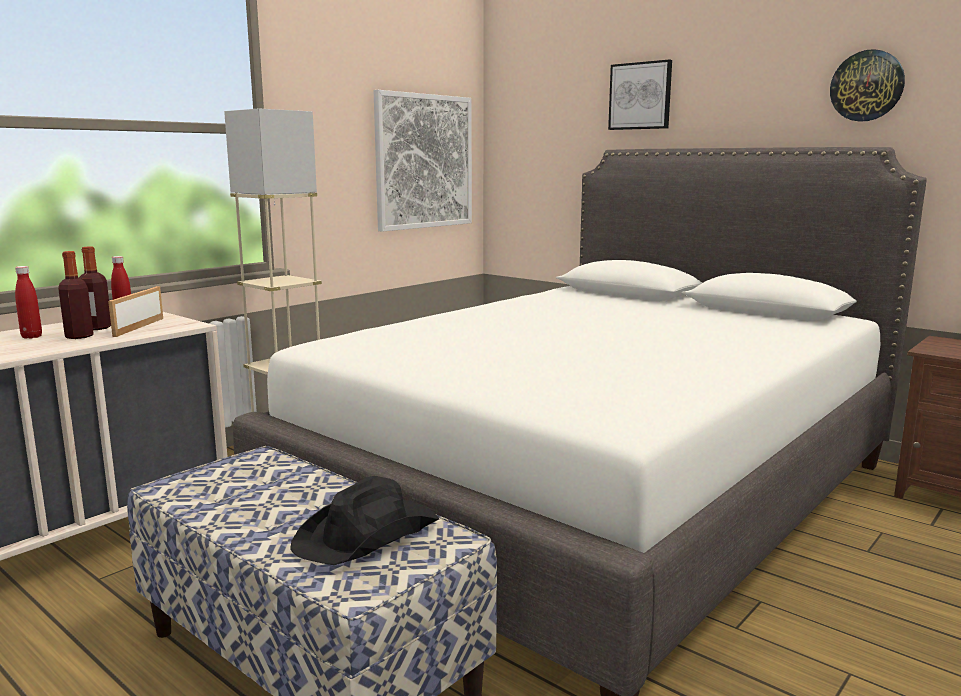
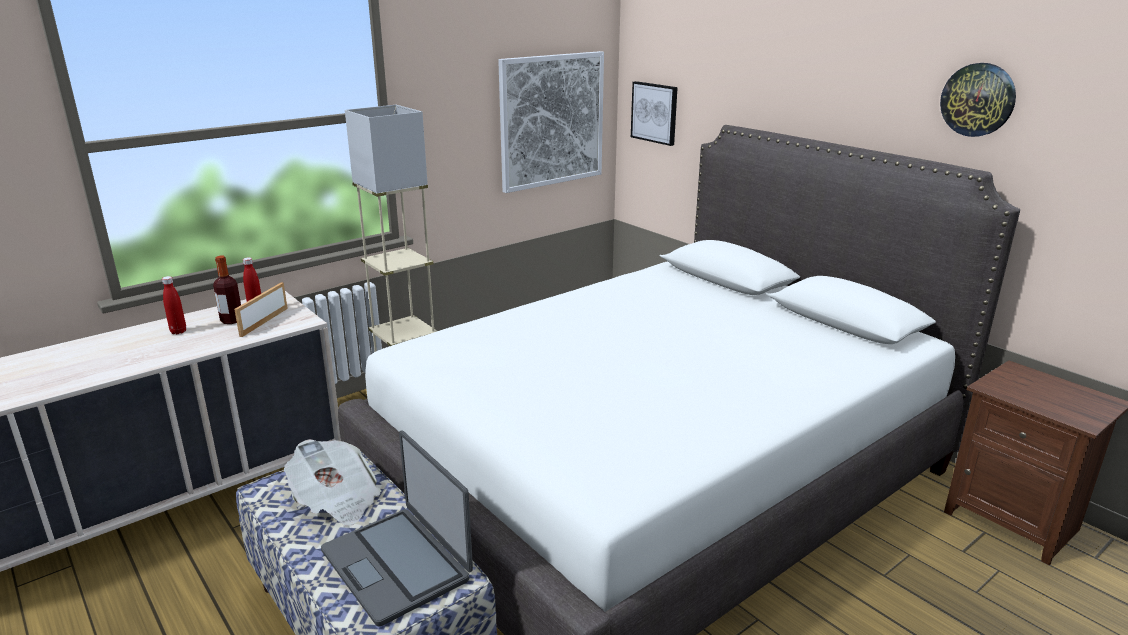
camera: 10 degrees right, 10 degrees up
bottle [58,251,94,339] -> none
black hat [290,476,439,565] -> laptop [321,430,473,627]
picture [608,59,672,130] -> picture moved to [631,81,678,146]
none -> newspaper [284,439,382,526]

